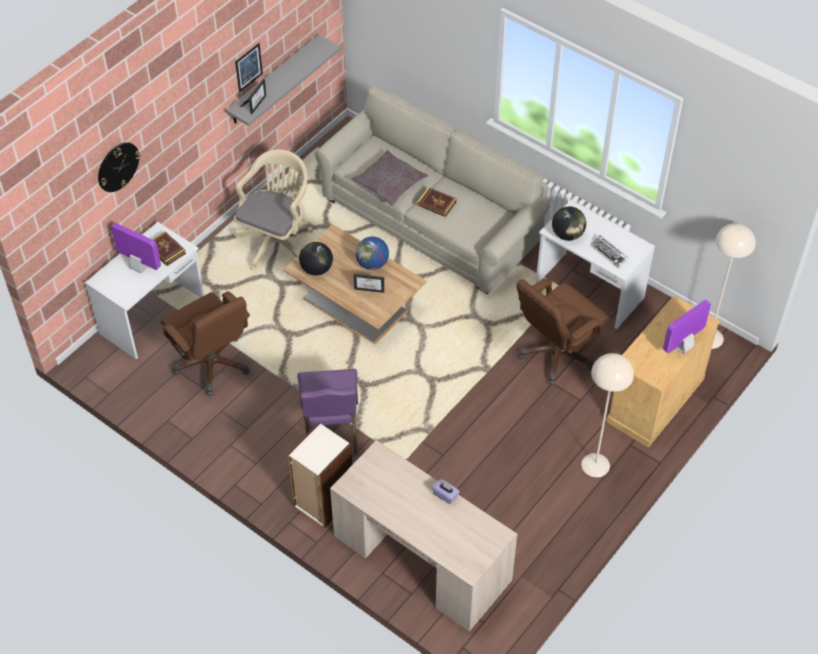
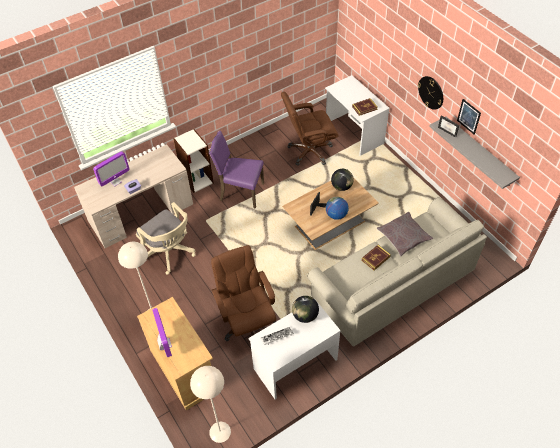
camera: 110 degrees right, 0 degrees up
wall clock [98,142,140,192] -> wall clock moved to [418,76,443,110]
monitor [111,223,161,273] -> monitor moved to [93,151,129,186]
beige office chair [234,149,313,270] -> beige office chair moved to [136,202,196,275]

